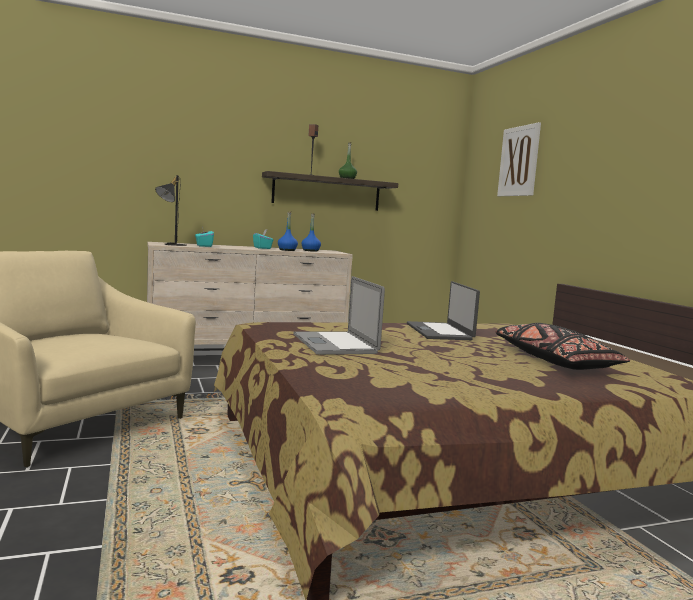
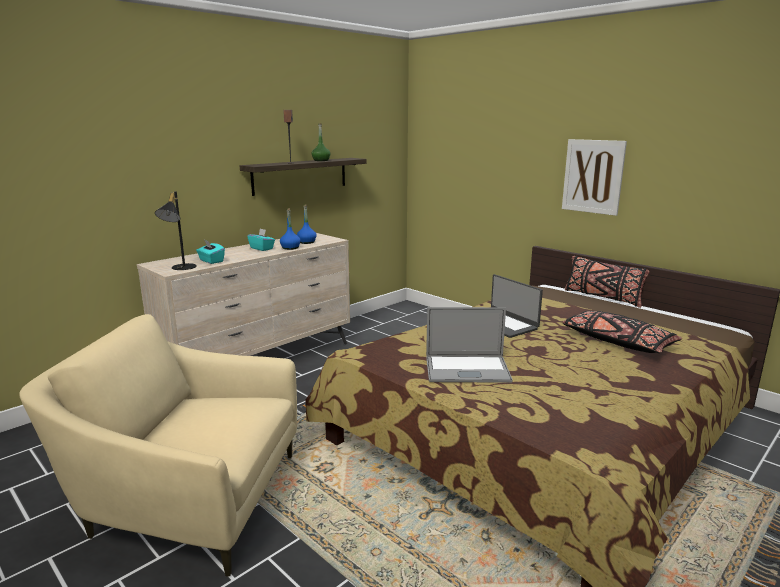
camera: 25 degrees left, 10 degrees up
laptop [293,276,385,355] -> laptop turned 45 degrees counterclockwise [426,307,512,383]
picture [497,122,541,196] -> picture moved to [562,139,627,216]
none -> black pillow [565,256,649,308]

